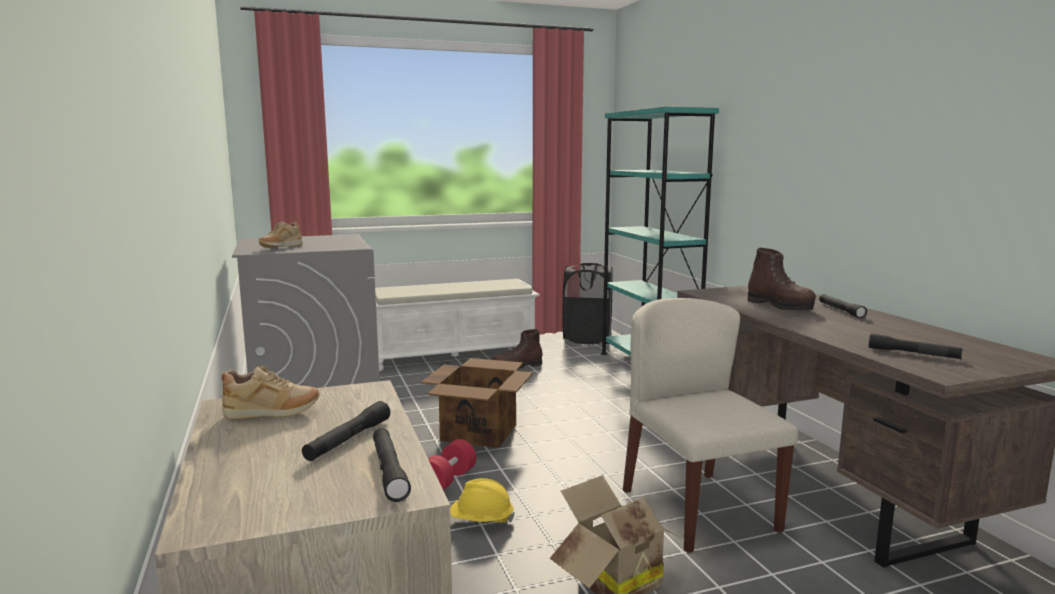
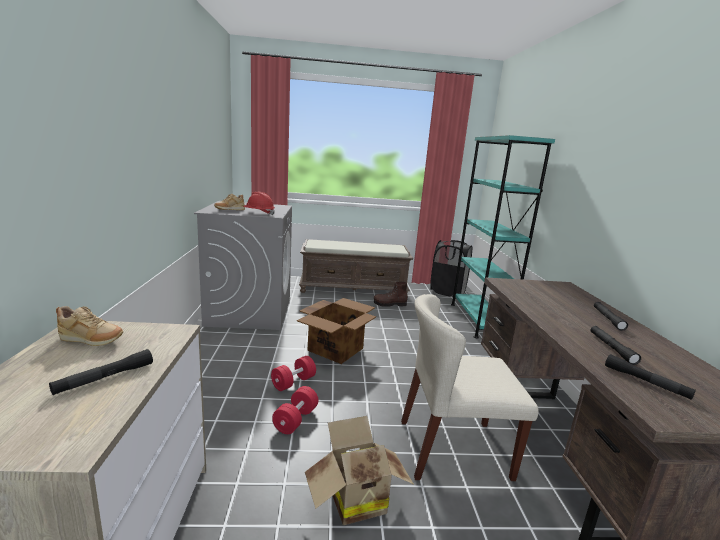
camera: 15 degrees right, 5 degrees up
black flashlight [373,428,411,502] -> black flashlight moved to [590,326,641,365]
white bench [375,279,540,371] -> brown bench [299,239,413,293]
yellow hard hat [450,478,515,523] -> red dumbbell [272,386,318,434]
beige chair [623,298,798,553] -> beige chair turned 90 degrees counterclockwise [401,294,539,481]
brown boot [747,248,816,310] -> none
none -> red hard hat [243,192,275,215]

